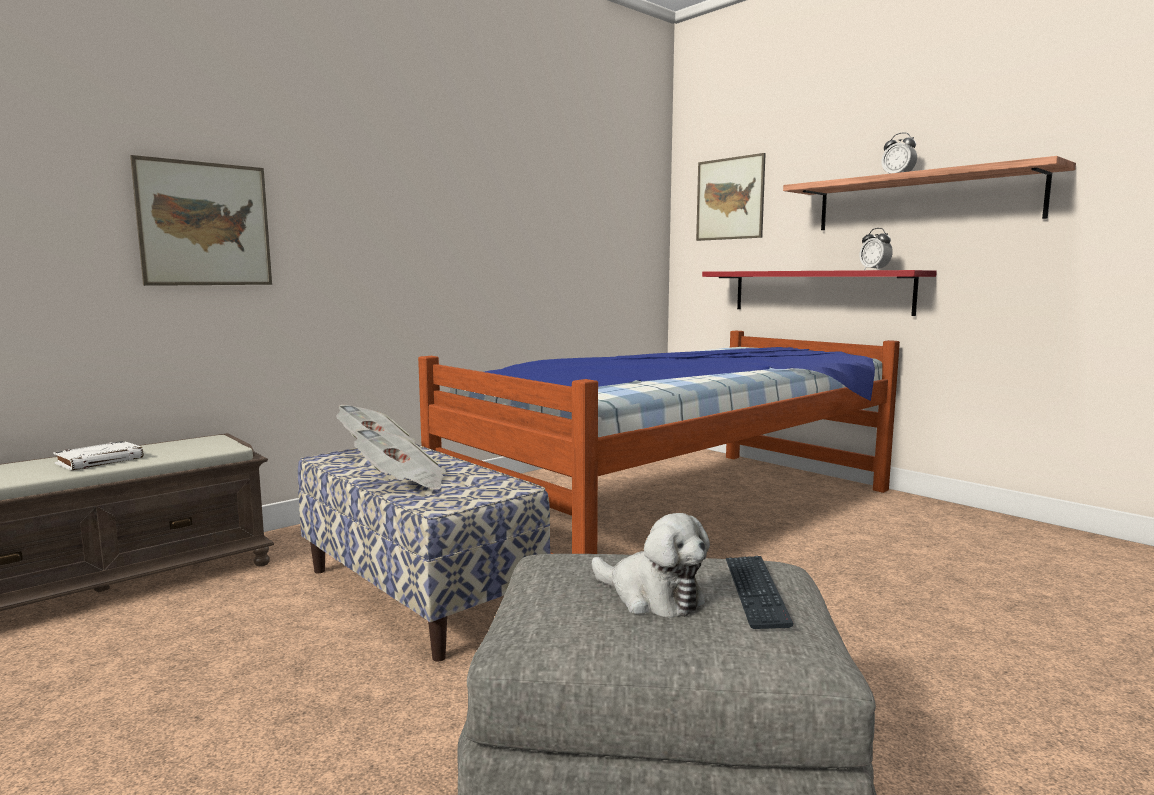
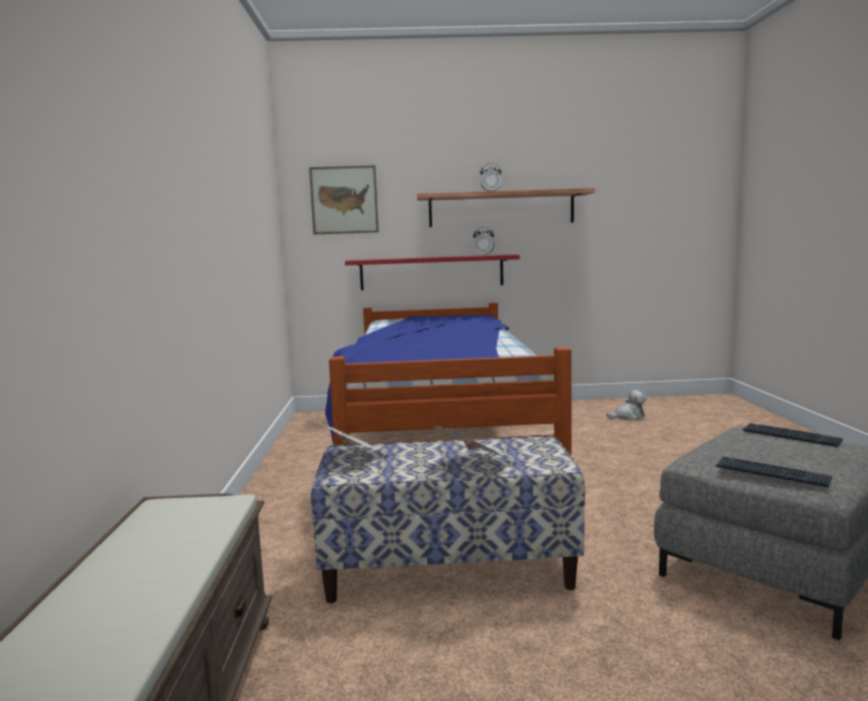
camera: 50 degrees left, 0 degrees up
white book [53,441,143,470] -> none
picture [130,155,272,286] -> none
plush toy [592,513,710,618] -> plush toy moved to [606,390,646,420]
none -> keyboard [716,457,832,487]

